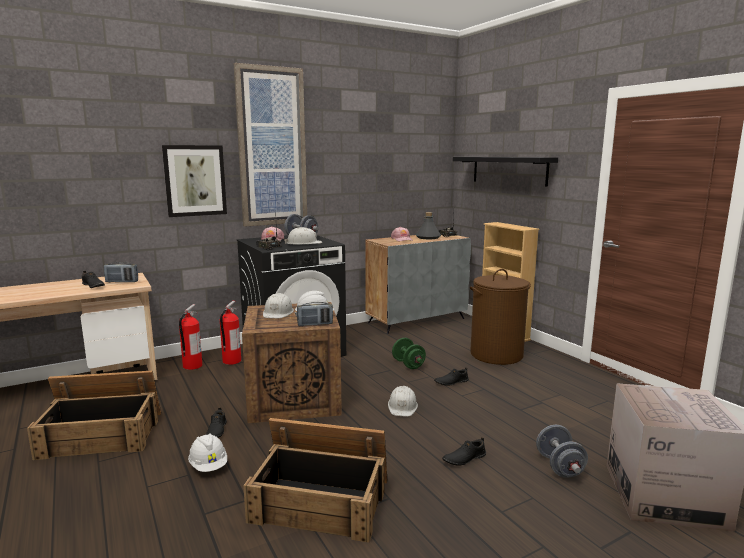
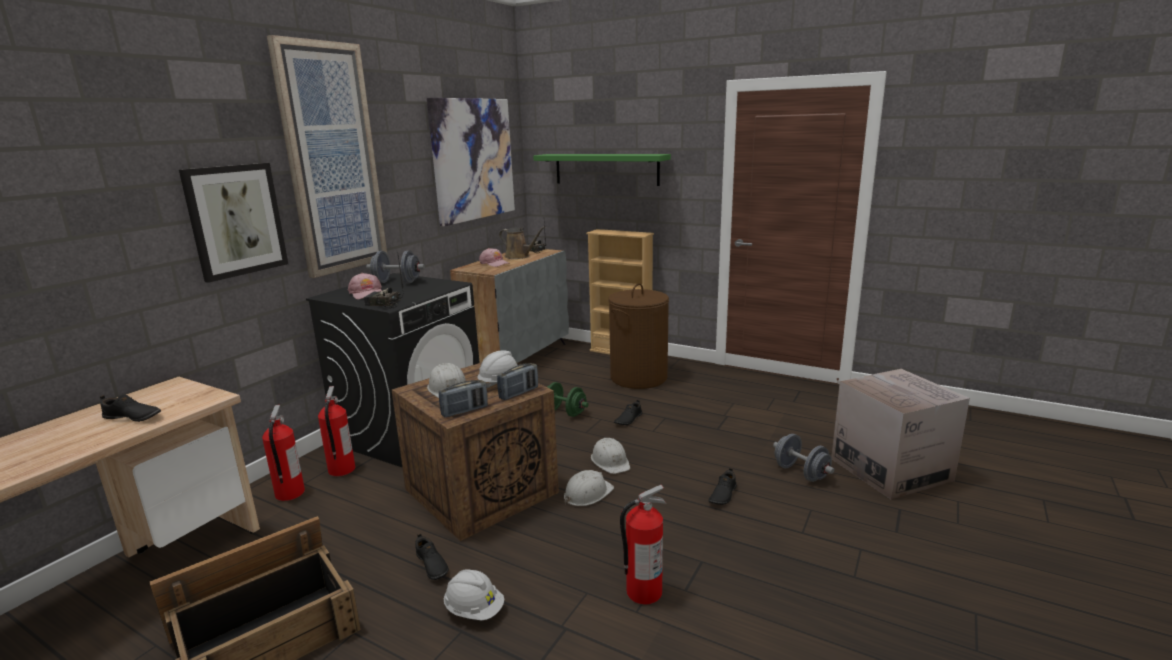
camera: 30 degrees left, 5 degrees up
radio [104,262,138,283] -> radio moved to [439,380,488,417]
crate [243,418,387,543] -> fire extinguisher [620,485,667,604]
white hard hat [284,227,322,245] -> white hard hat moved to [564,470,614,506]
grey bottle [416,212,441,239] -> brown watering can [499,226,545,259]
black shelf [453,157,558,187] -> green shelf [533,154,671,186]
none -> picture [427,98,515,227]

